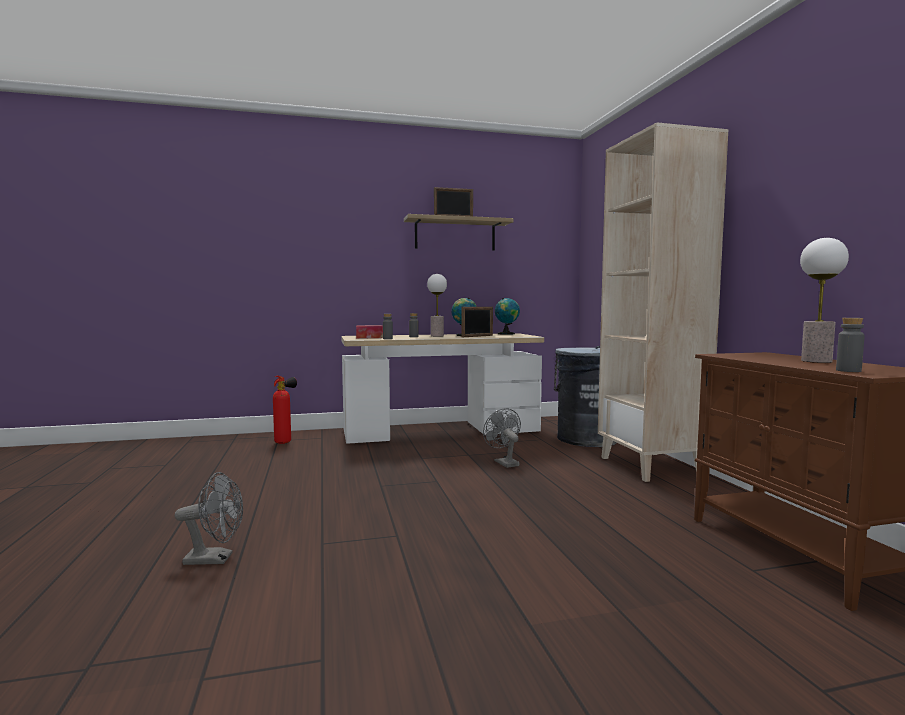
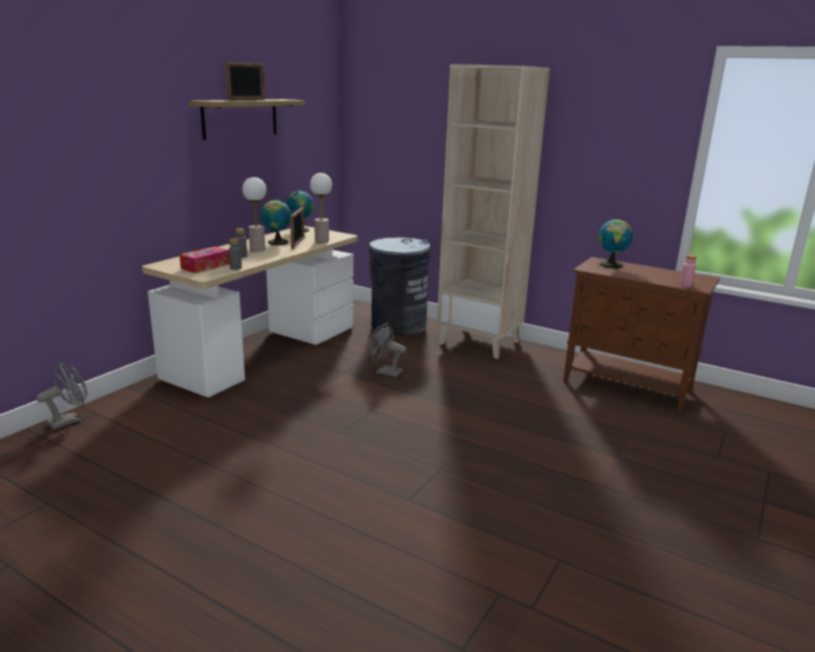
camera: 45 degrees left, 15 degrees up
grey fan [175,472,243,565] -> grey fan moved to [36,363,87,430]
fire extinguisher [273,376,297,444] -> none
table lamp [800,238,849,363] -> table lamp moved to [310,173,332,243]
grey bottle [836,318,865,372] -> pink bottle [680,254,697,287]
none -> globe [599,218,633,268]

